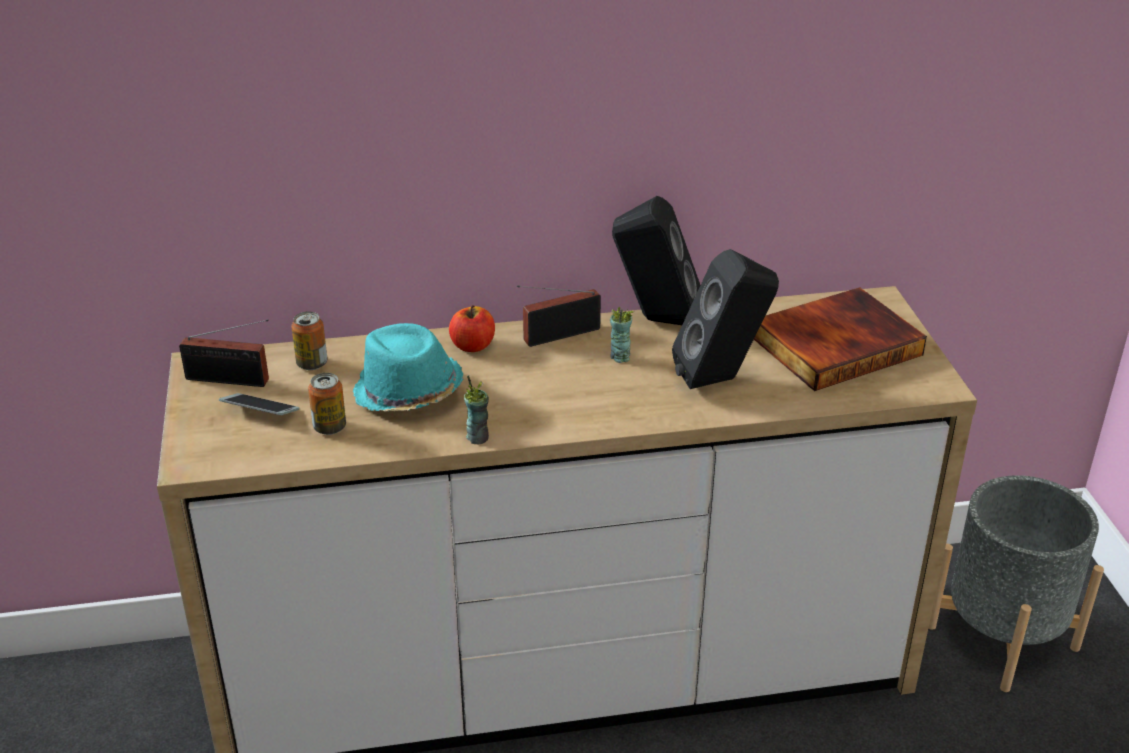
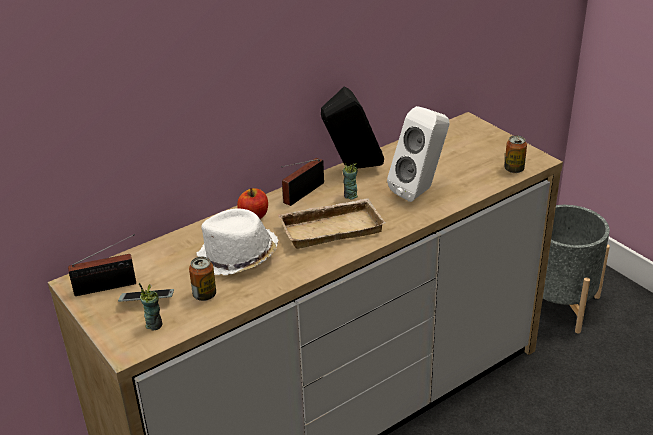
camera: 25 degrees left, 0 degrees up
can [291,312,327,370] -> can moved to [504,136,527,173]
turquoise hat [353,323,463,411] -> white hat [196,208,278,276]
cup [464,375,489,444] -> cup moved to [139,283,162,331]
black speaker [672,249,779,389] -> white speaker [387,106,450,202]
book [754,287,927,391] -> none
none -> beige tray [277,198,385,249]

